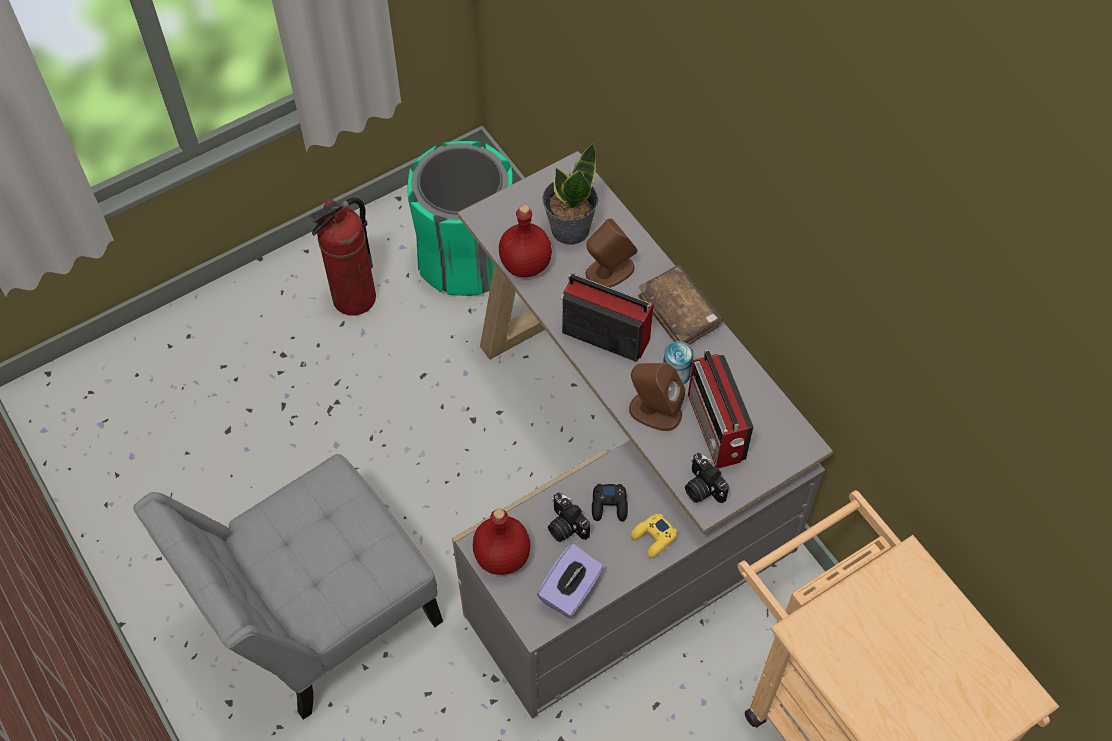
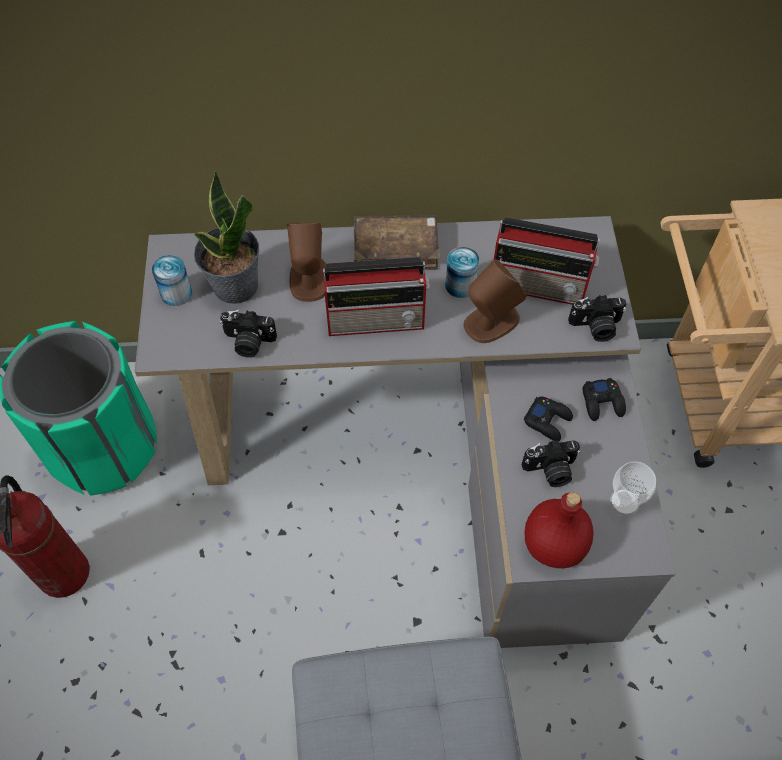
camera: 60 degrees left, 0 degrees up
red bottle [499,205,552,277] -> camera [220,310,277,358]
purple tissue box [537,544,603,618] -> cup [610,461,656,515]
radio [561,274,654,362] -> radio turned 150 degrees counterclockwise [323,257,430,336]
yellow game controller [631,514,677,558] -> black game controller [583,378,626,421]
none -> can [152,255,192,306]

